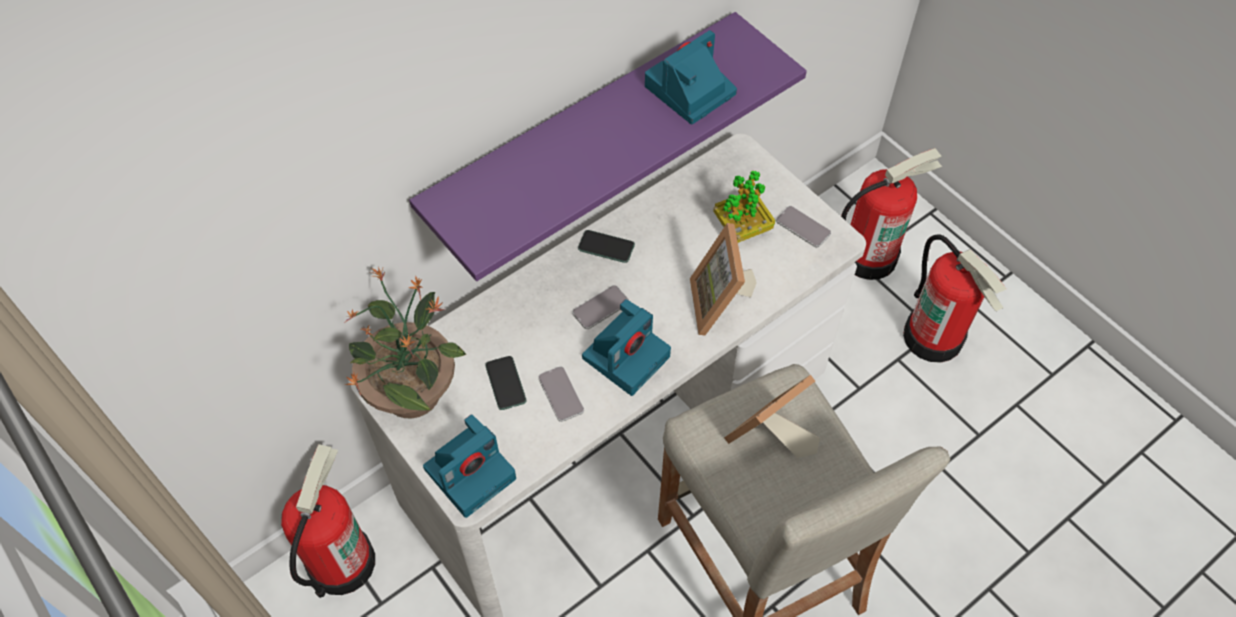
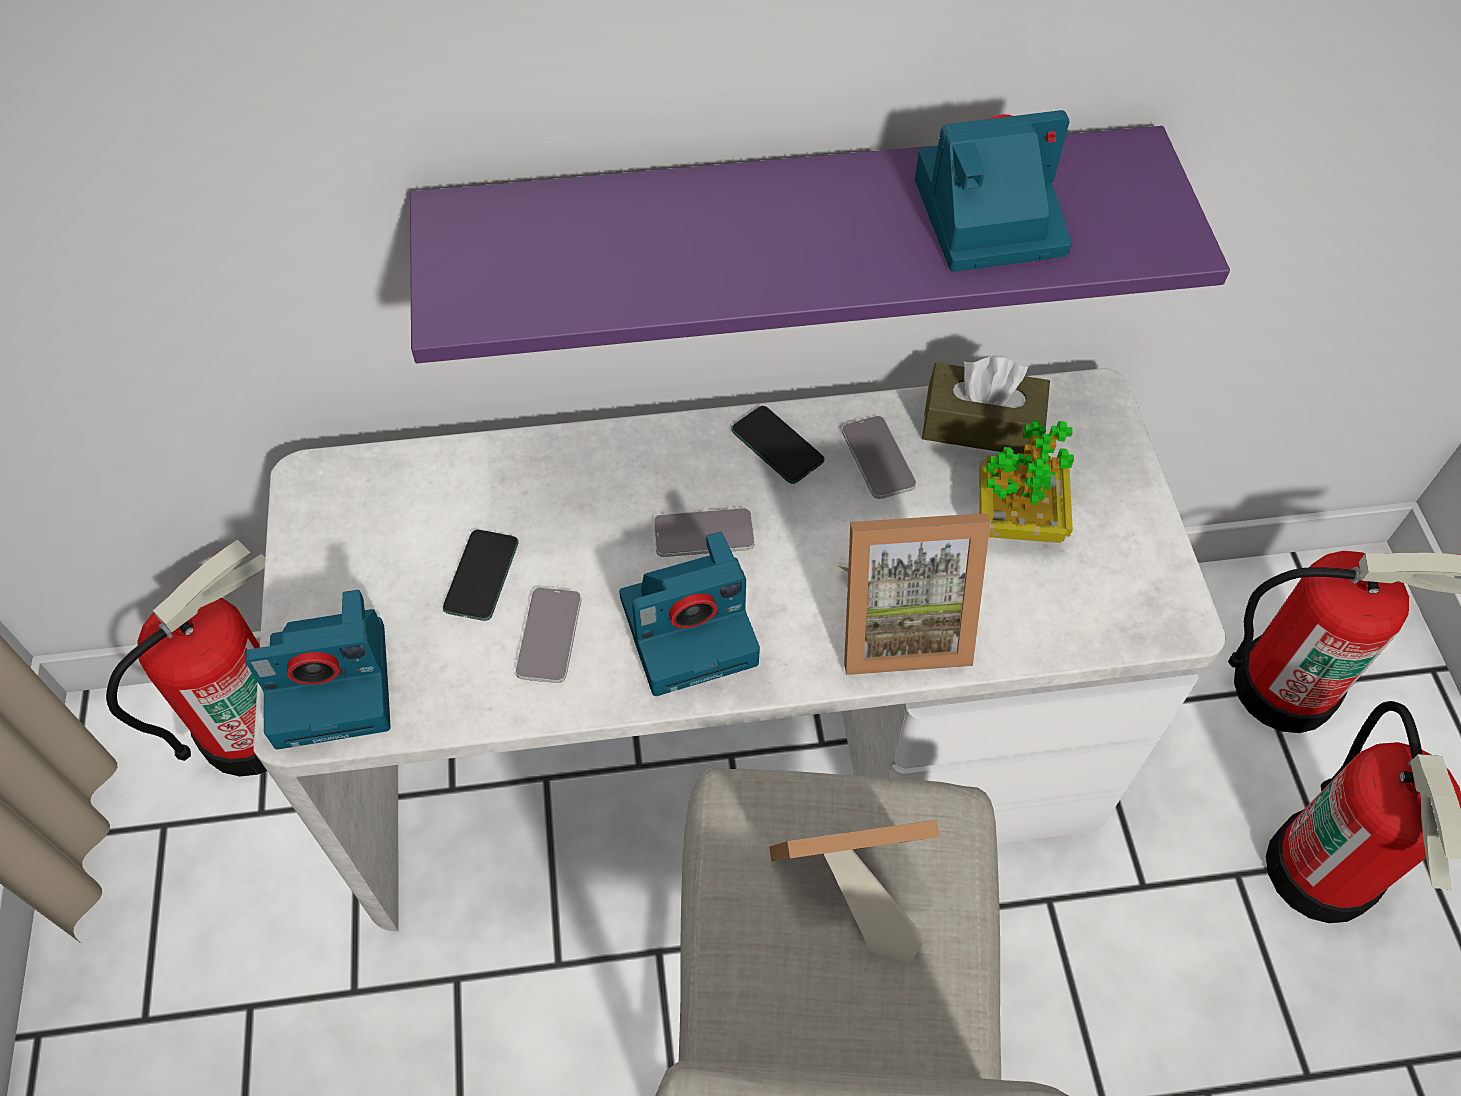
camera: 30 degrees right, 0 degrees up
potted plant [344,266,467,418] -> none
picture frame [690,223,757,335] -> picture frame turned 120 degrees counterclockwise [838,513,991,675]
phone [776,206,831,248] -> phone moved to [842,416,916,499]
none -> brown tissue box [922,357,1050,454]

